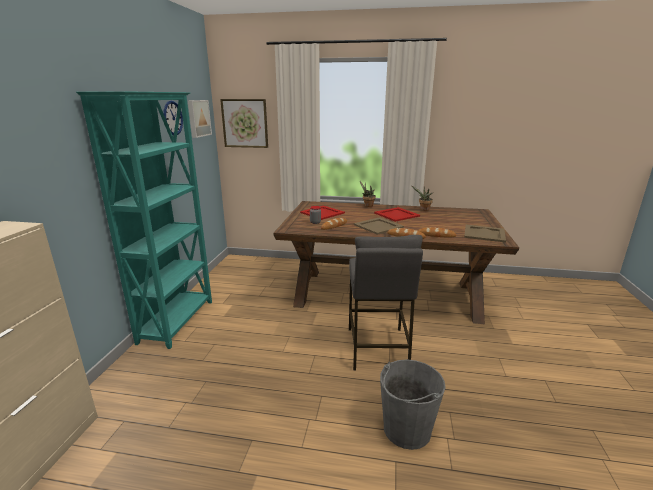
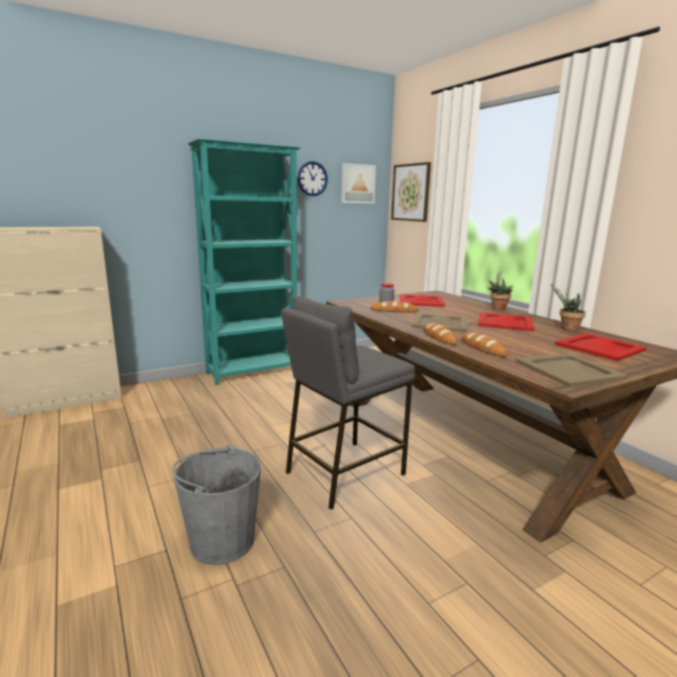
camera: 50 degrees right, 5 degrees down
none -> red tray [554,333,647,361]

